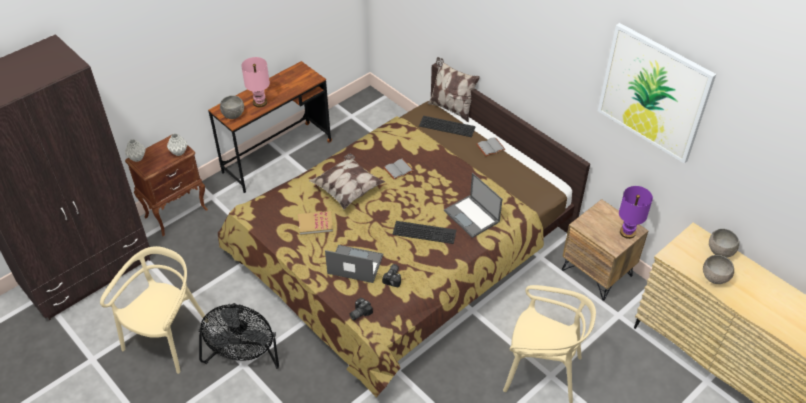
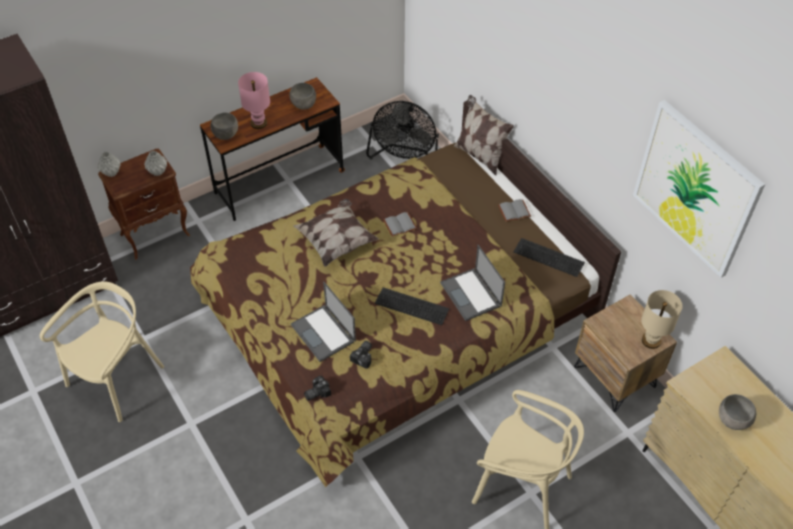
camera: 10 degrees right, 5 degrees up
black fan [198,303,279,369] -> black fan moved to [366,101,439,160]
book [299,211,333,235] -> none
laptop [325,245,383,283] -> laptop turned 150 degrees counterclockwise [291,282,356,362]
keyboard [419,116,476,137] -> keyboard moved to [514,238,585,277]
purple table lamp [619,186,653,239] -> beige table lamp [641,290,682,349]
grey bowl [709,229,739,258] -> grey bowl moved to [289,83,316,110]

